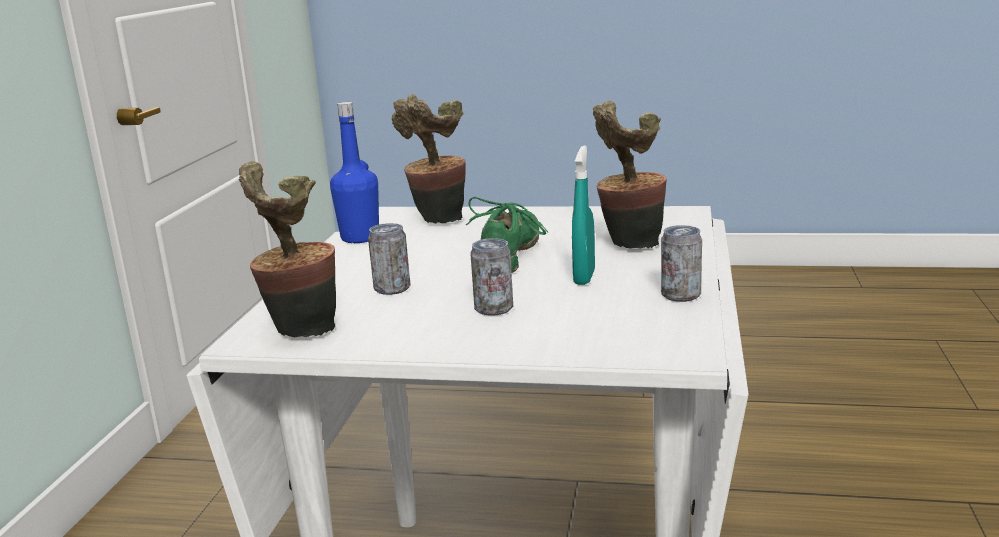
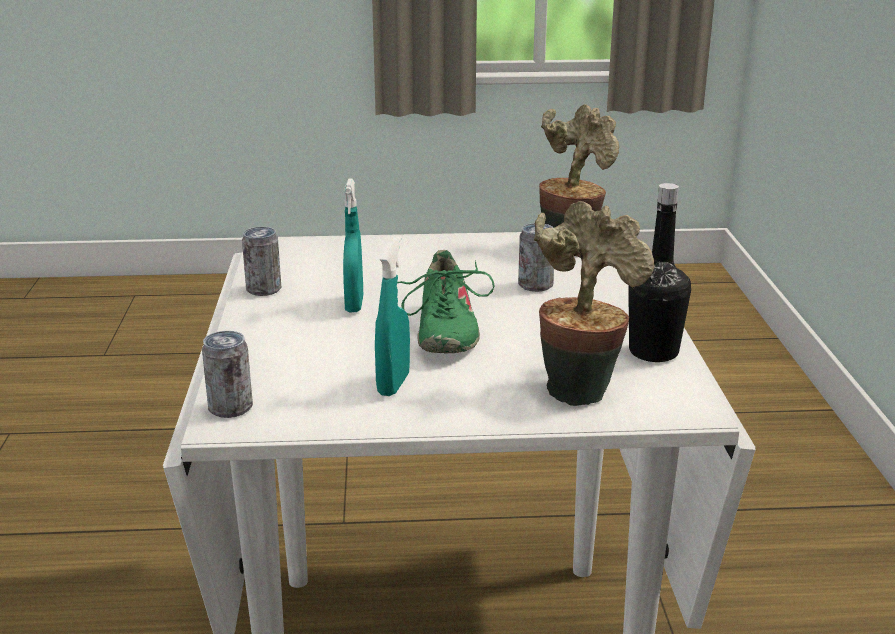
camera: 165 degrees right, 5 degrees up
blue bottle [330,102,379,243] -> black bottle [628,183,691,362]
can [471,238,513,316] -> can moved to [202,331,253,418]
potted plant [593,101,667,249] -> none
none -> turquoise spray bottle [375,236,410,396]

